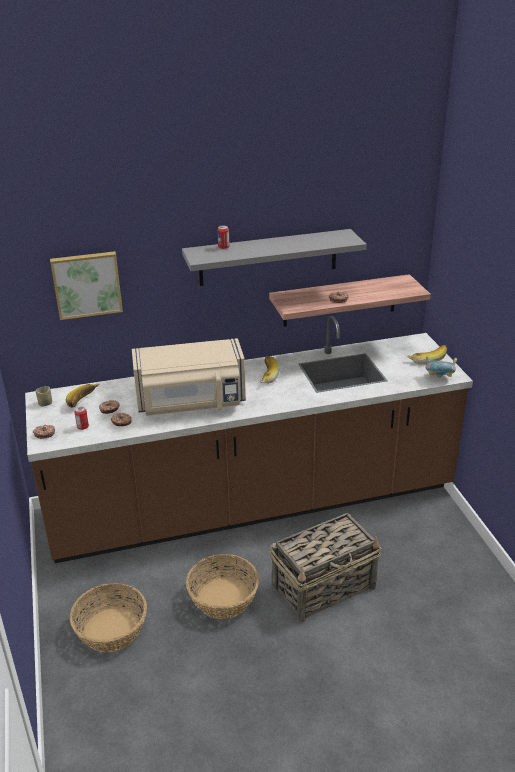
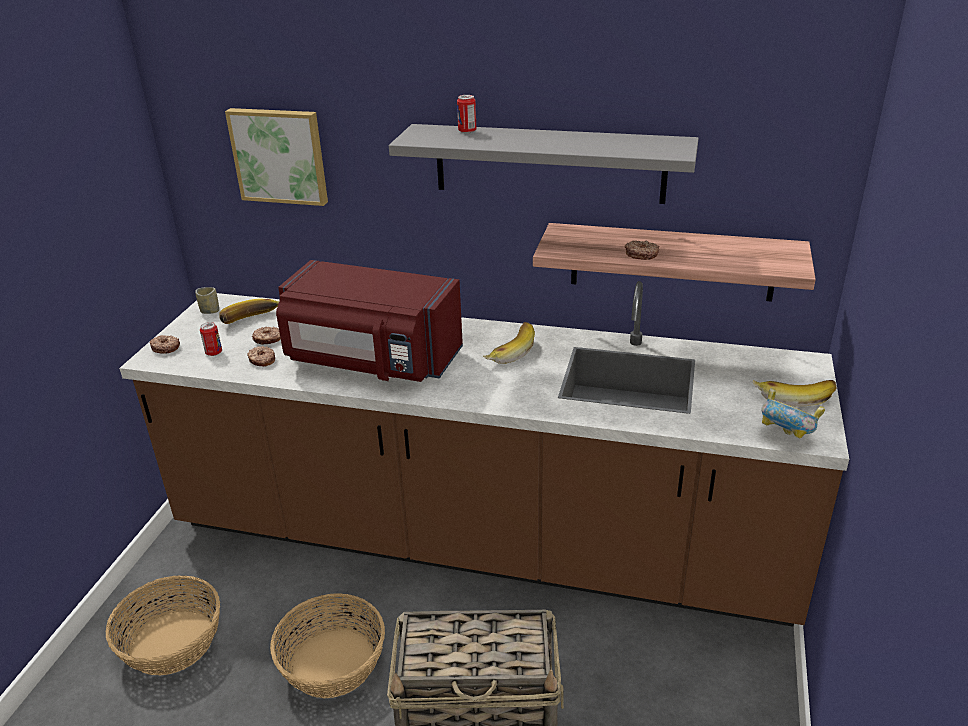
camera: 30 degrees right, 0 degrees up
beige microwave [132,338,246,416] -> red microwave [276,260,463,382]

